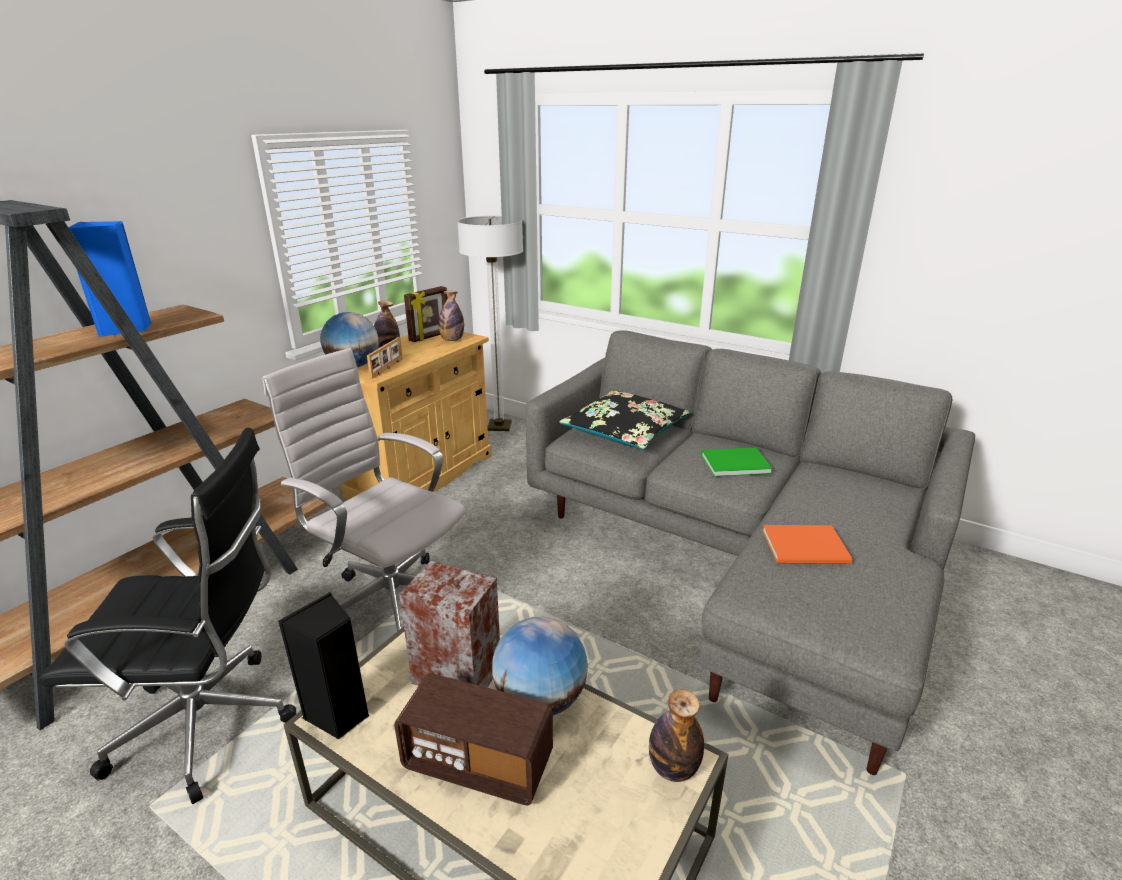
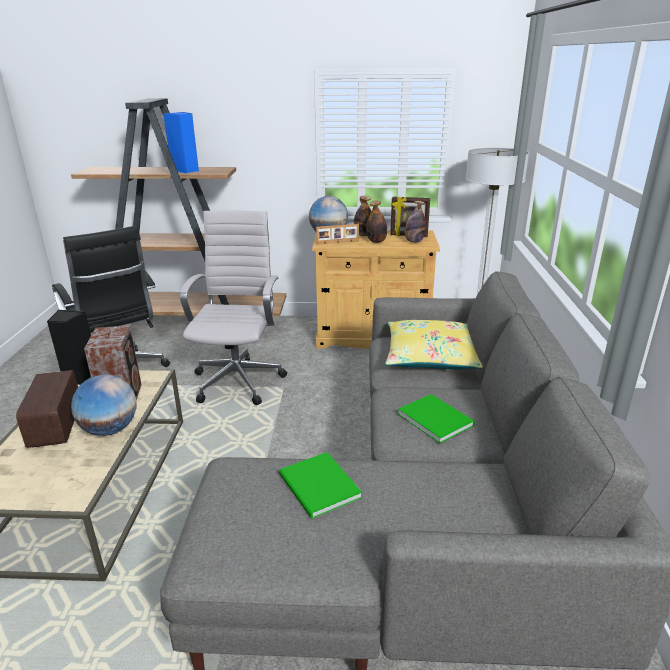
camera: 60 degrees right, 0 degrees up
black pillow [559,391,691,450] -> yellow pillow [385,320,483,369]
bottle [649,689,704,782] -> bottle moved to [366,201,387,243]
orange book [762,525,852,564] -> green book [279,452,362,519]

